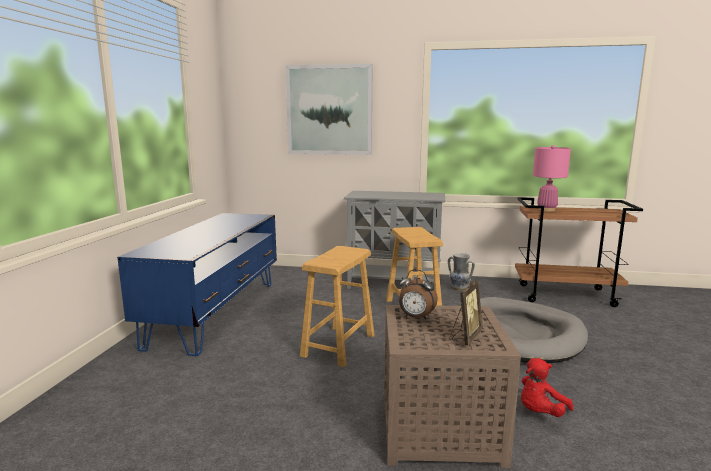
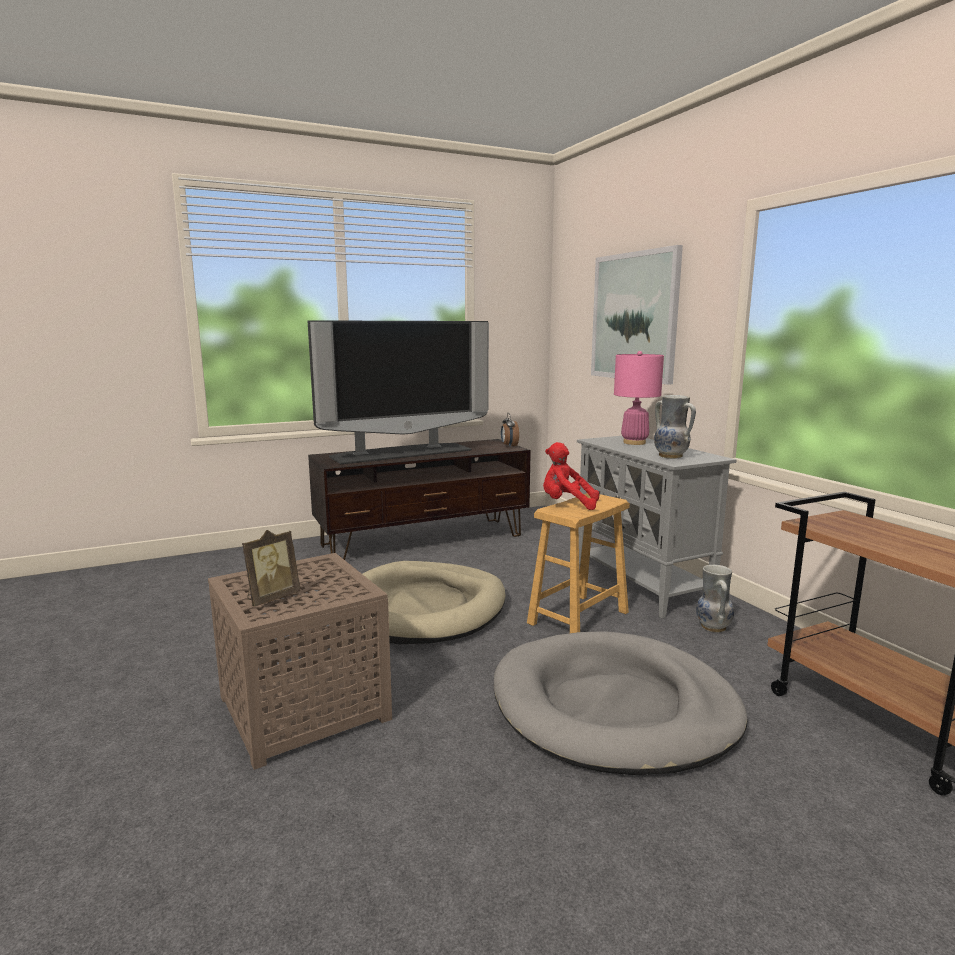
camera: 55 degrees right, 0 degrees up
blue tv stand [117,213,277,356] -> brown tv stand [308,439,531,560]
brown stool [300,246,375,367] -> beige dog bed [362,561,506,644]
alarm clock [399,269,438,320] -> alarm clock moved to [501,413,519,447]
picture frame [449,280,483,345] -> picture frame turned 45 degrees counterclockwise [242,530,300,607]
red plush toy [521,358,573,417] -> red plush toy moved to [543,442,599,510]
pink table lamp [533,145,571,212] -> pink table lamp moved to [614,351,664,445]
none -> television [307,320,489,464]
none -> vase [654,395,696,459]

